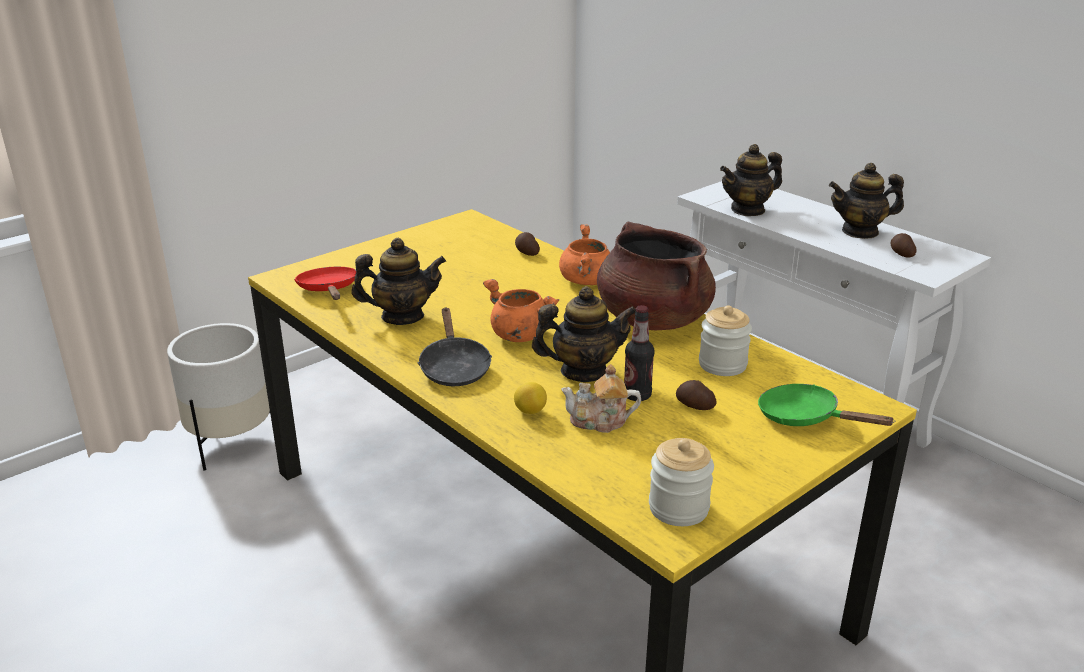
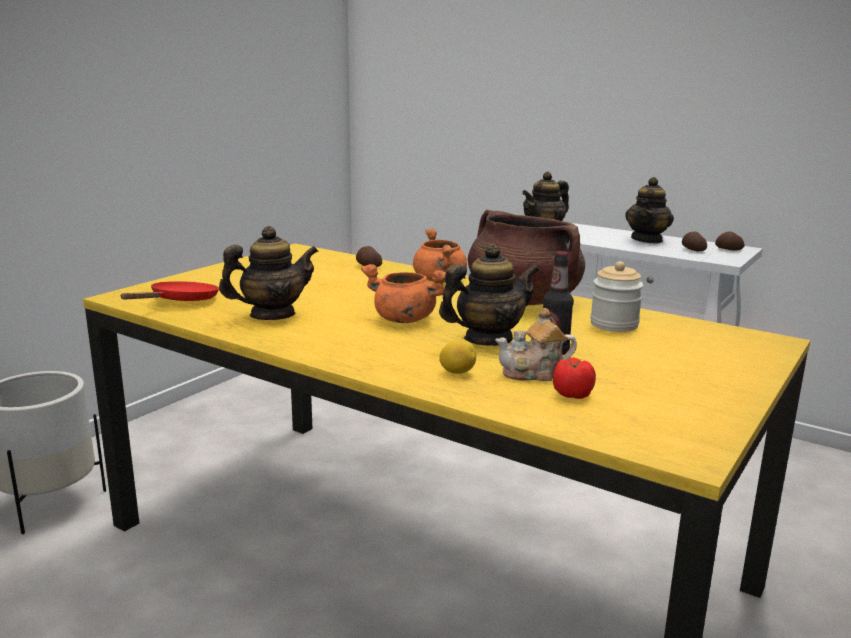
camera: 15 degrees left, 10 degrees down
red frying pan [294,267,356,300] -> red frying pan turned 60 degrees clockwise [120,281,219,301]
black frying pan [418,307,492,386] -> none
jar [649,438,714,526] -> none
potato [676,380,717,410] -> potato moved to [715,232,745,251]
green frying pan [758,384,895,426] -> none
teapot [829,163,904,239] -> teapot turned 45 degrees counterclockwise [625,177,674,244]
none -> tomato [553,358,596,399]

